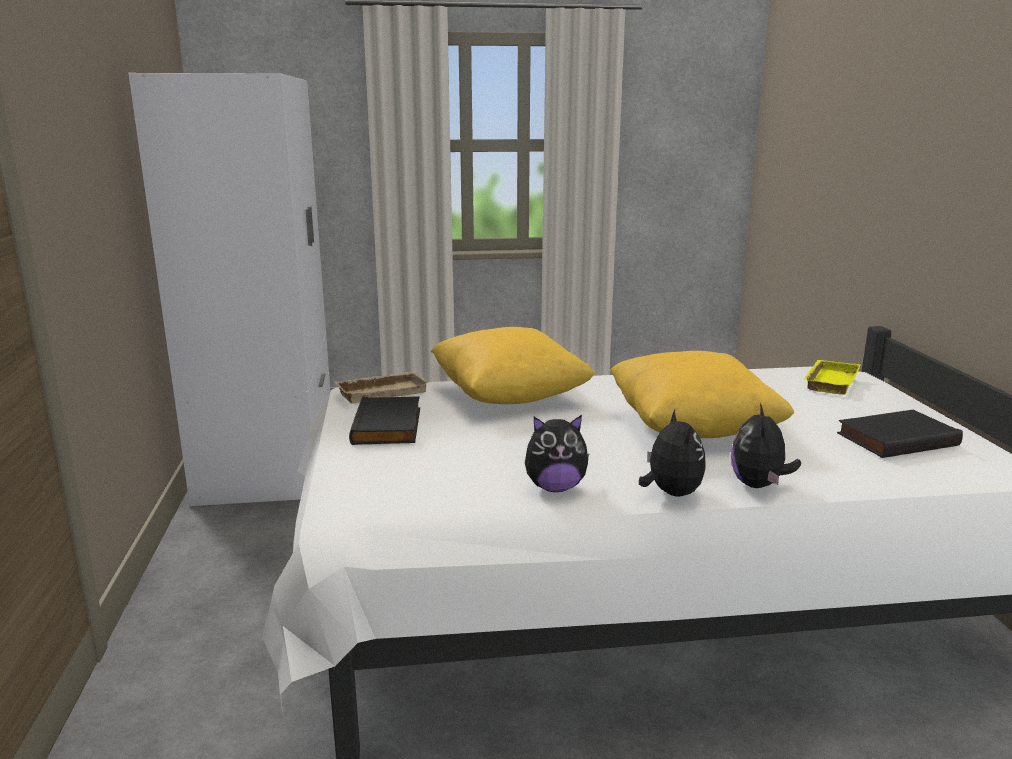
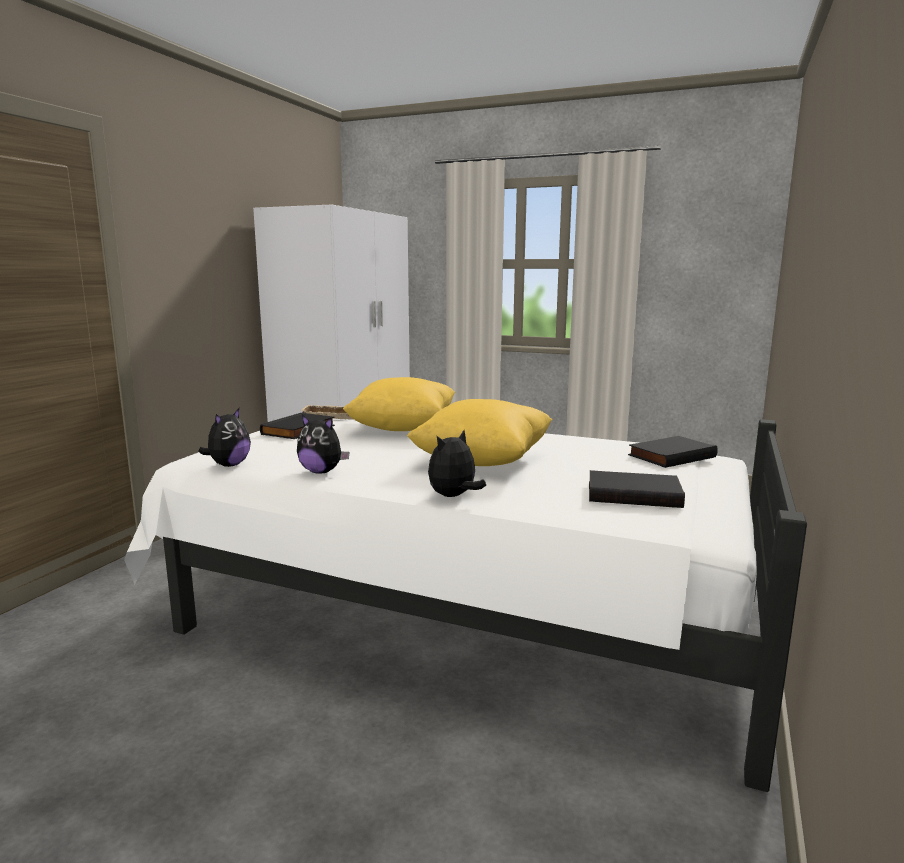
camera: 30 degrees right, 5 degrees down
plush toy [639,410,706,497] -> plush toy moved to [198,408,251,467]
yellow tray [804,360,860,395] -> black book [628,436,718,468]

